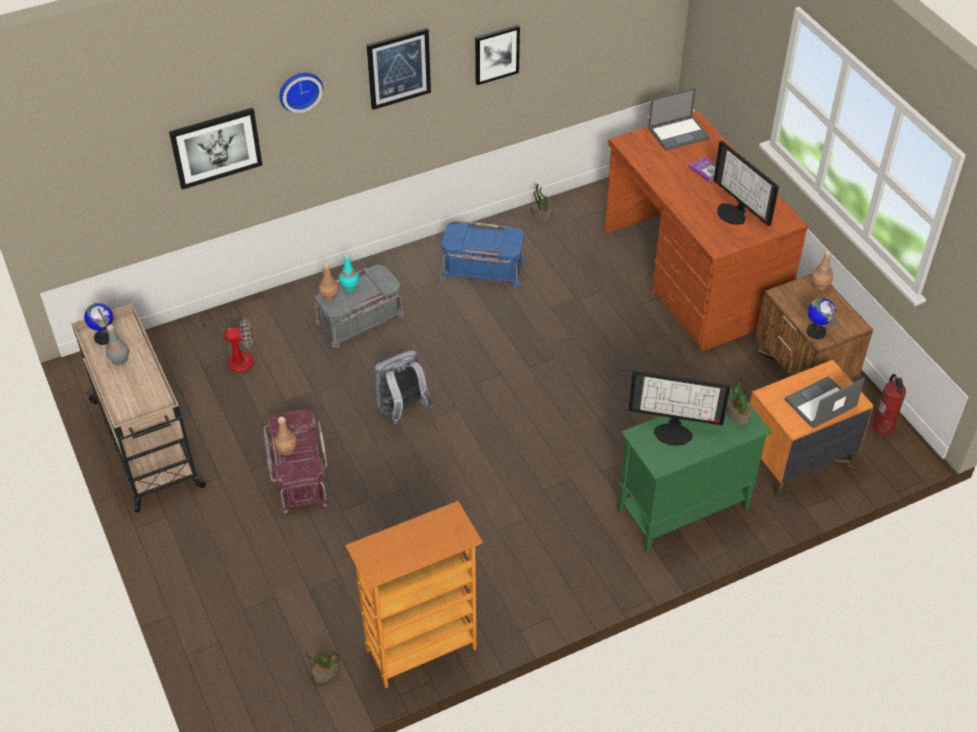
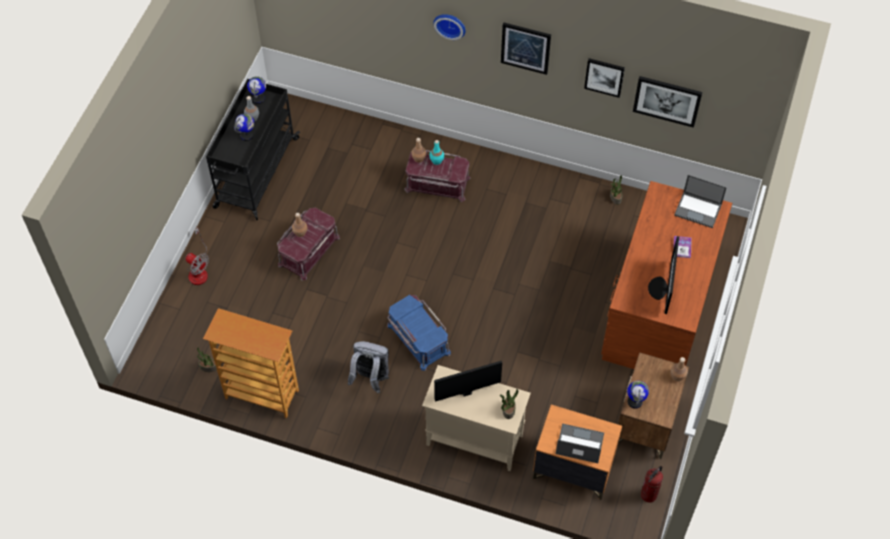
camera: 45 degrees right, 10 degrees up
beige cart [72,303,206,512] -> black cart [206,79,300,220]
picture [169,108,262,190] -> picture moved to [633,76,702,128]
fan [197,315,254,373] -> fan moved to [185,228,209,285]
grey storage box [314,265,406,348] -> red storage box [404,150,471,202]
grey backpack [374,351,434,424] -> grey backpack moved to [347,341,389,393]
blue storage box [440,221,526,287] -> blue storage box moved to [387,295,451,371]
green cabinet [617,387,772,553] -> beige cabinet [422,365,531,471]
monitor [628,371,730,446] -> monitor turned 105 degrees clockwise [434,361,502,401]
none -> globe [234,114,254,141]

